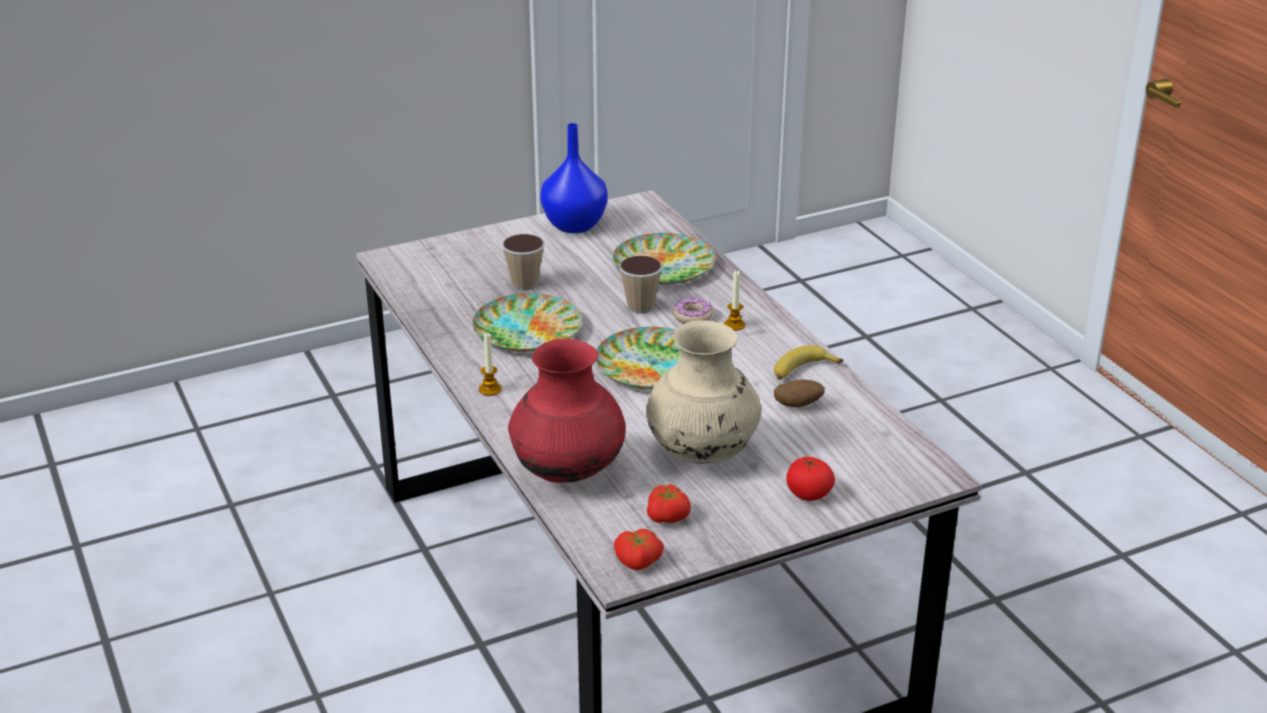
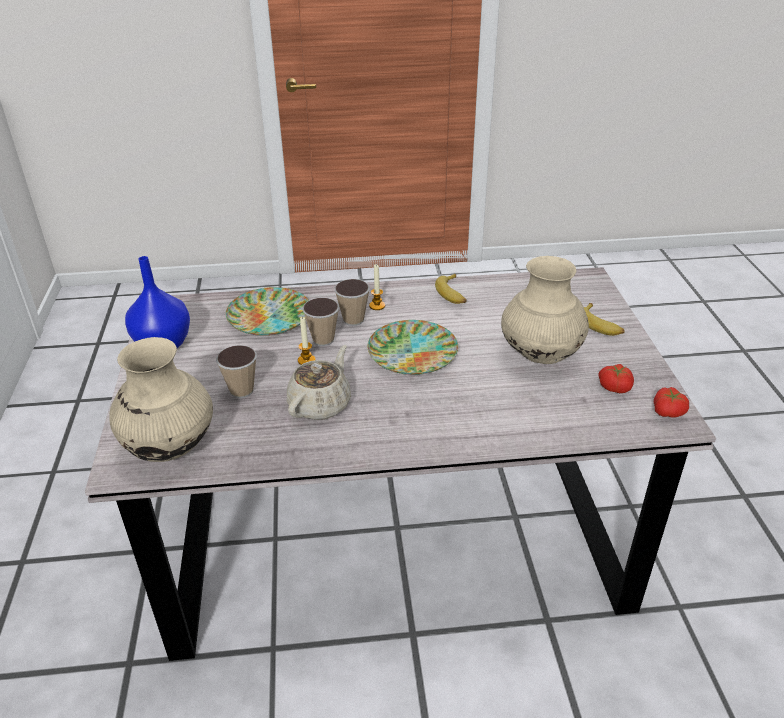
camera: 70 degrees left, 5 degrees up
plate [472,293,582,352] -> beige teapot [287,345,351,420]
candle [479,333,501,396] -> candle moved to [298,317,316,365]
red vase [508,339,626,483] -> none
donut [673,297,713,324] -> cup [334,279,370,326]
potato [774,379,825,407] -> none
tomato [786,456,835,501] -> banana [584,303,625,336]
none -> beige vase [109,337,213,462]

